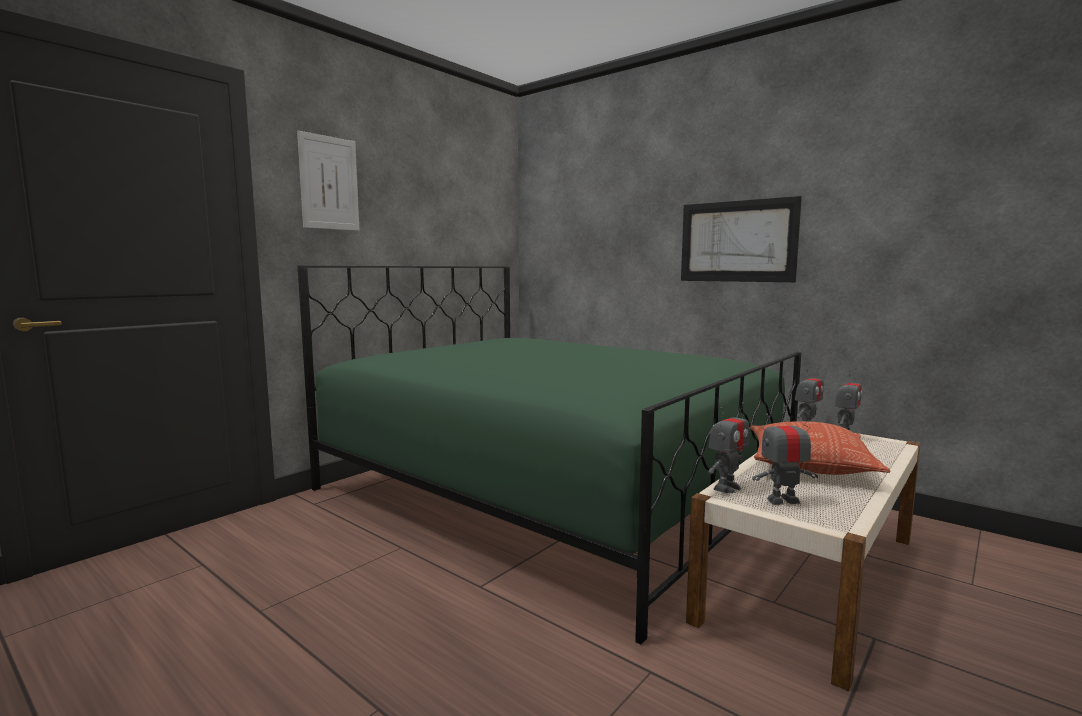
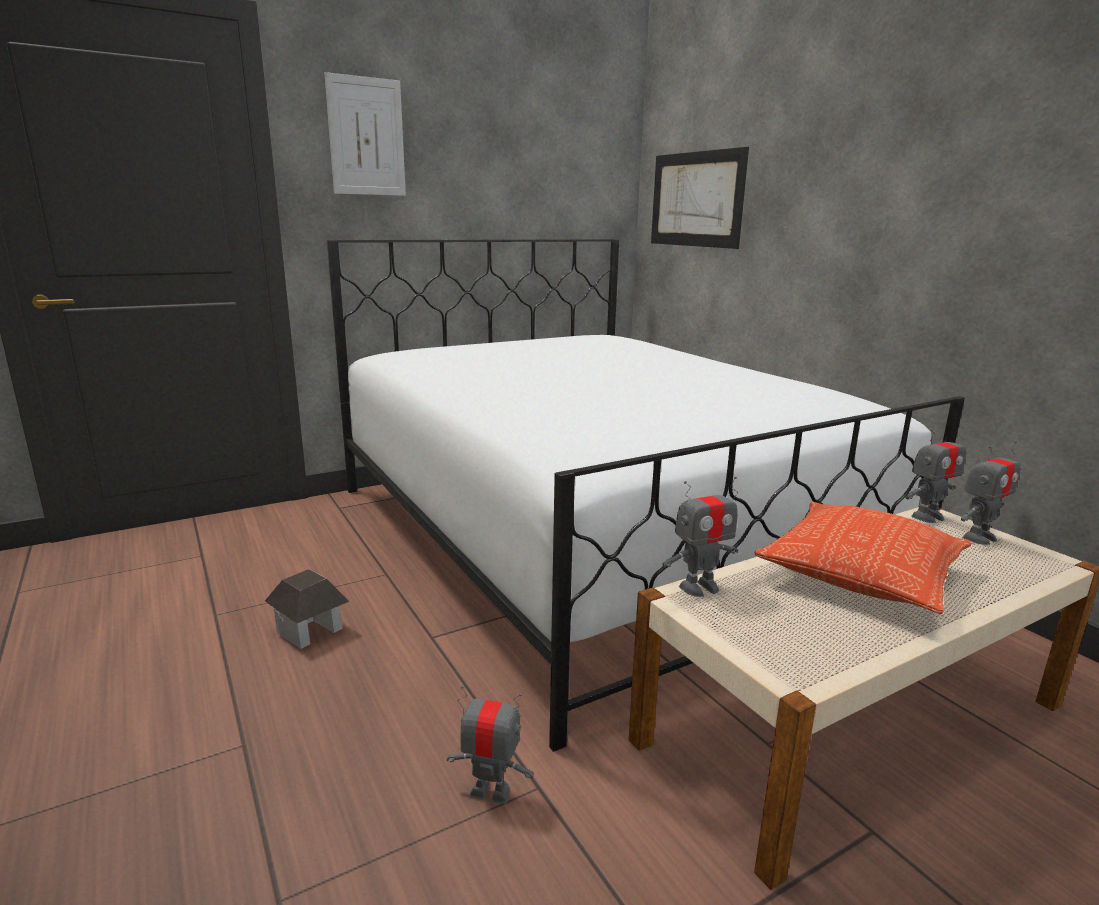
camera: 20 degrees right, 10 degrees up
green bed [298,266,801,645] -> white bed [327,239,965,752]
picture [681,196,802,282] -> picture moved to [651,147,749,249]
toy robot [752,410,818,505] -> toy robot moved to [447,686,534,804]
none -> toy house [265,569,350,649]

